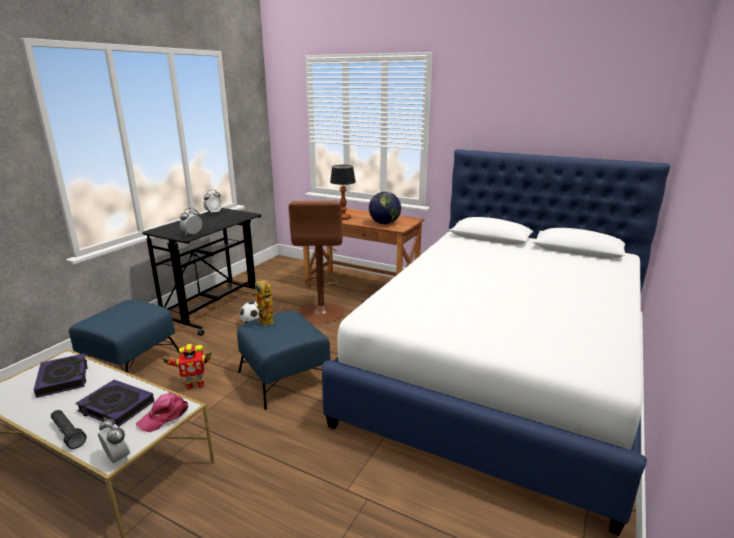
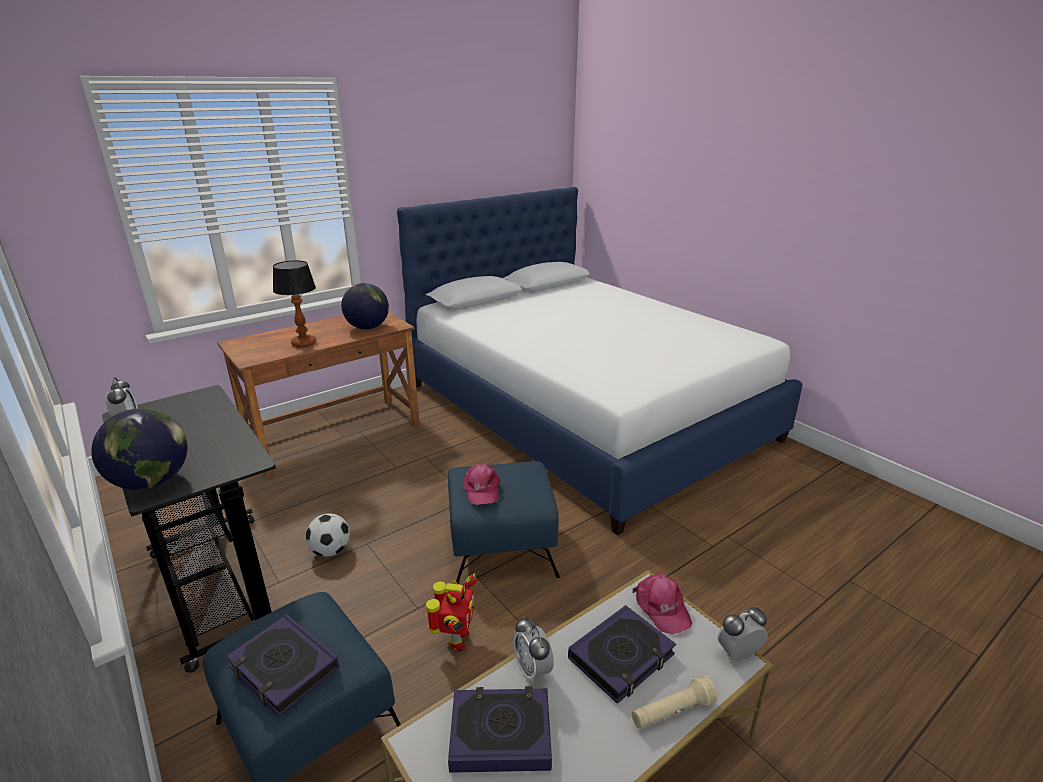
camera: 65 degrees left, 5 degrees up
black flashlight [51,410,87,449] -> beige flashlight [632,675,717,729]
alarm clock [180,208,202,235] -> alarm clock moved to [513,616,554,684]
toy robot [255,279,281,326] -> pink cap [463,464,500,505]
brown stool [289,201,344,323] -> none
none -> globe [91,408,188,490]
none -> book [226,614,339,716]

